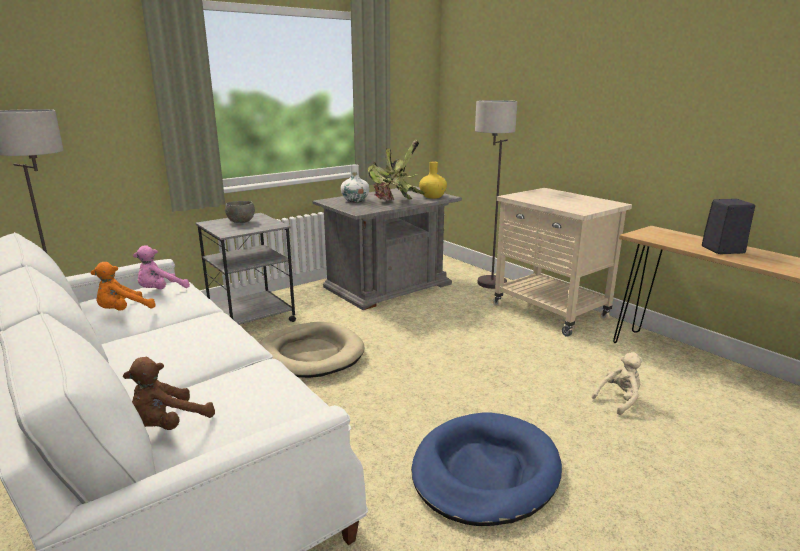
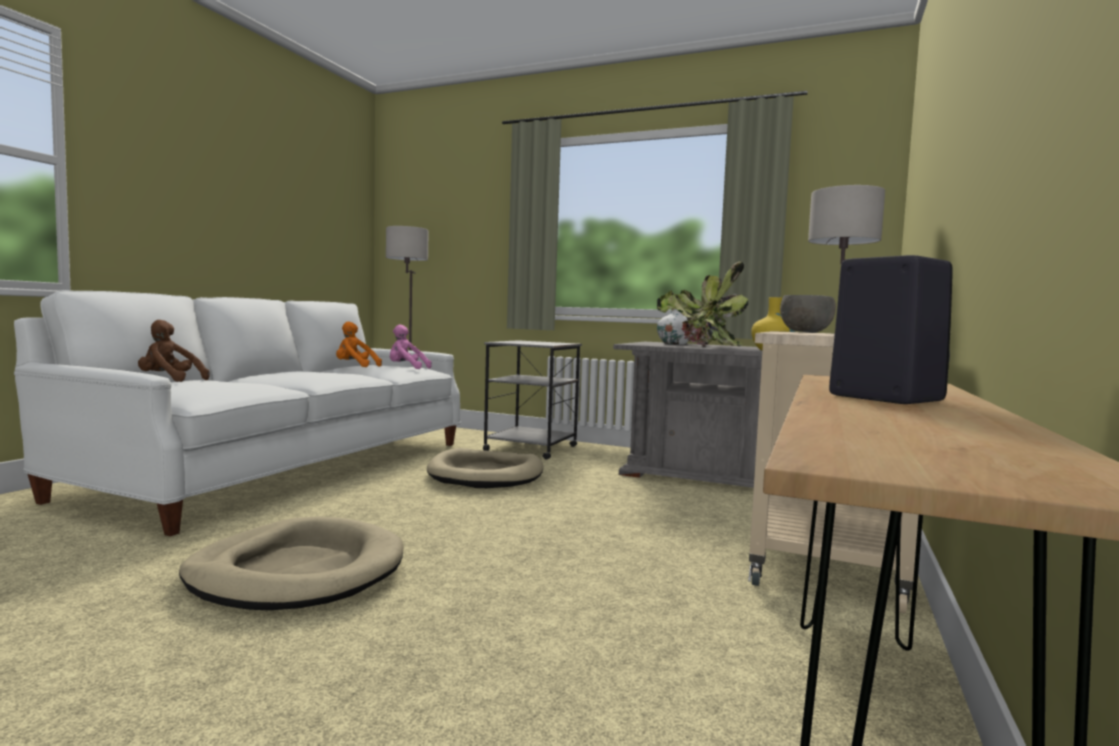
camera: 60 degrees right, 15 degrees down
grey bowl [225,201,255,223] -> grey bowl moved to [780,295,836,333]
blue dog bed [411,413,562,526] -> beige dog bed [179,516,404,610]
beige plush toy [592,352,643,415] -> none

